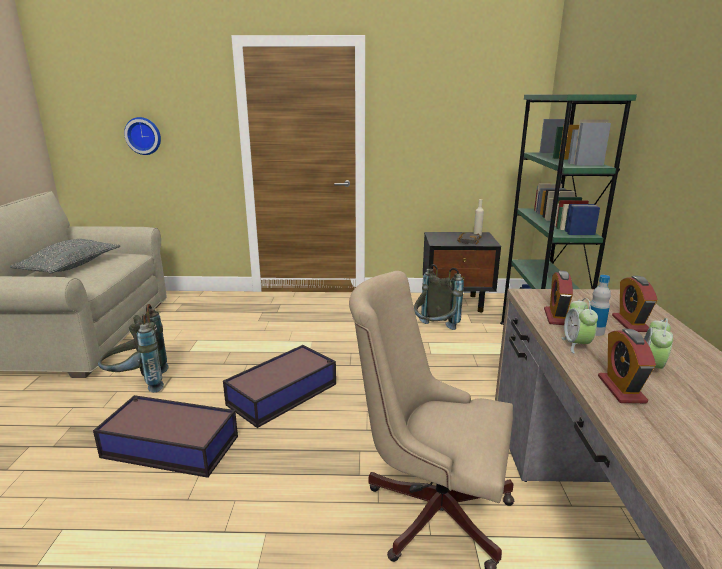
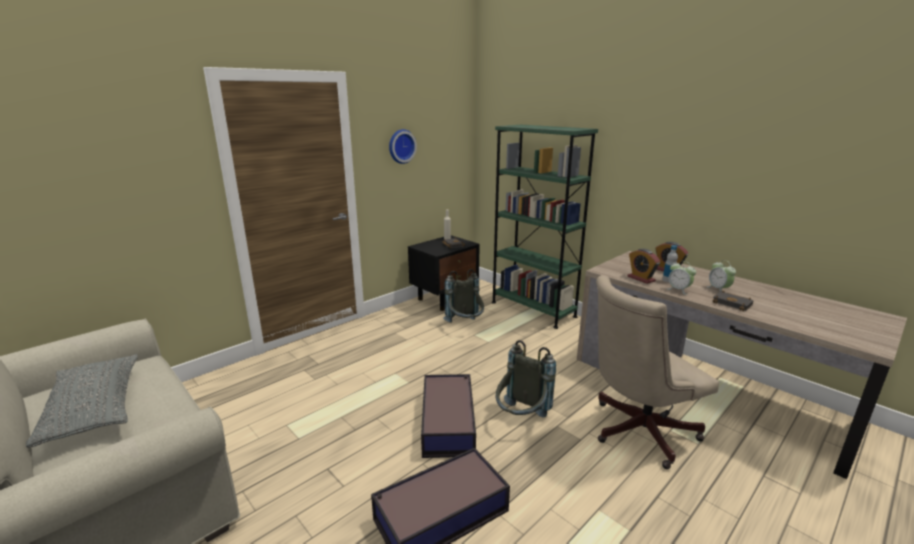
camera: 45 degrees left, 0 degrees up
grey backpack [98,304,169,393] -> grey backpack moved to [495,340,556,417]
wall clock [124,117,161,155] -> wall clock moved to [389,129,417,164]
alarm clock [598,329,656,403] -> black book [712,291,754,311]

